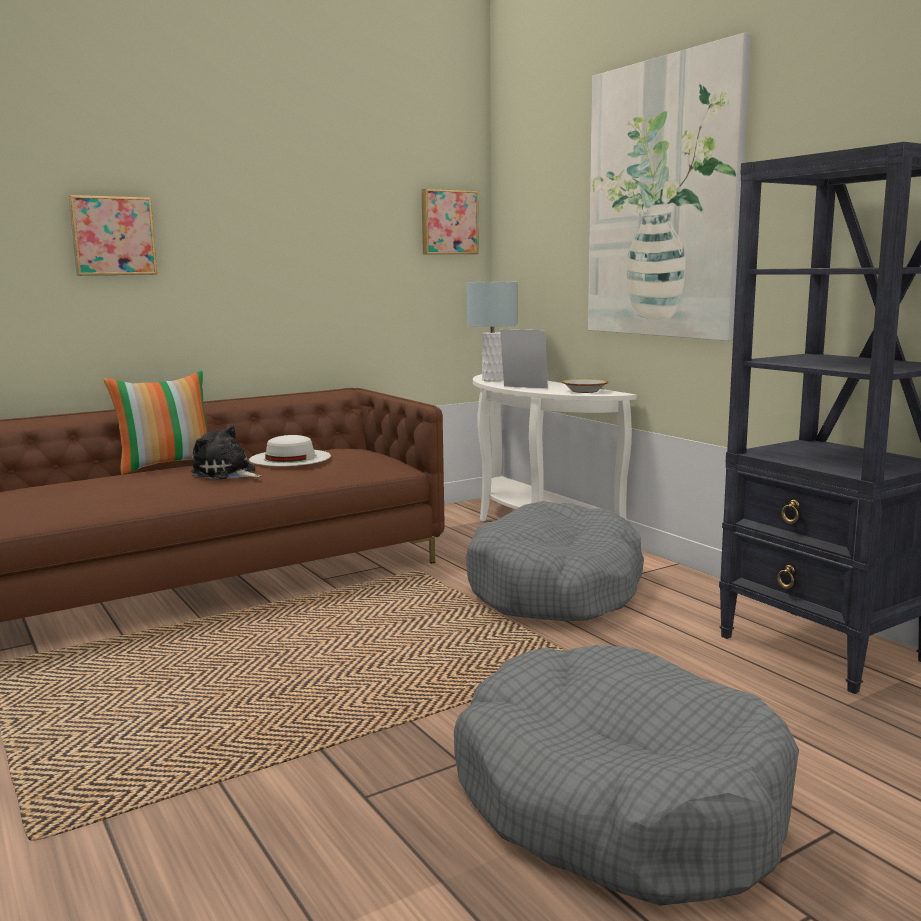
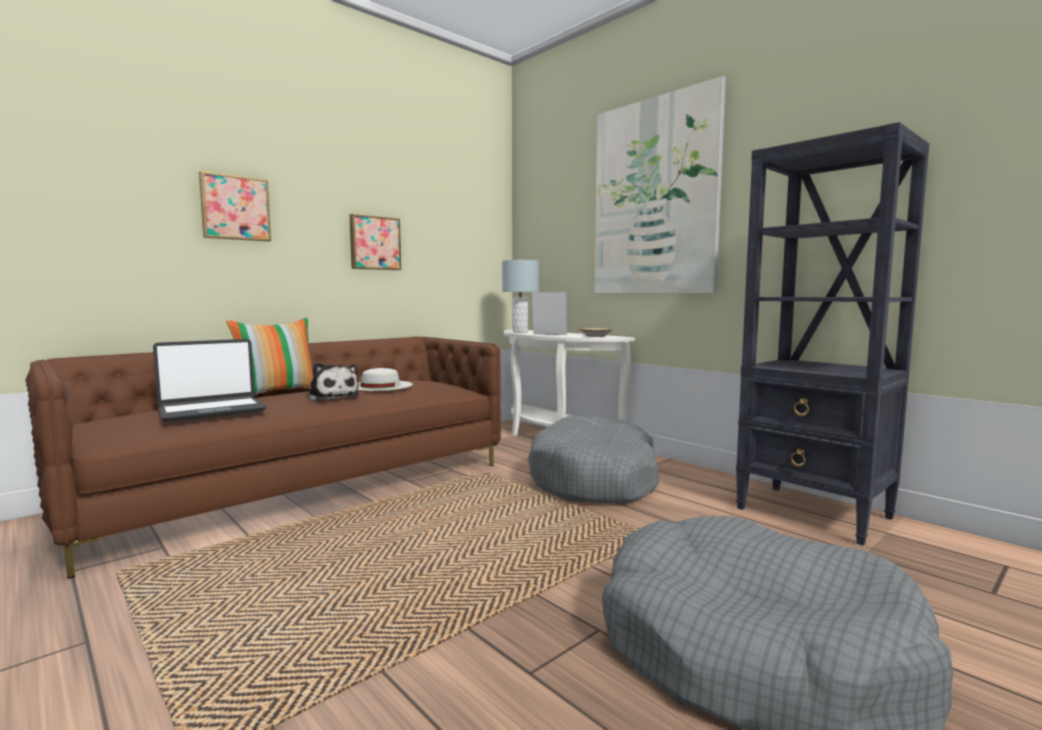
camera: 10 degrees left, 5 degrees down
plush toy [191,425,261,479] -> plush toy turned 150 degrees counterclockwise [307,363,359,401]
picture [421,189,479,254] -> picture moved to [349,214,401,270]
none -> laptop [153,339,266,422]

